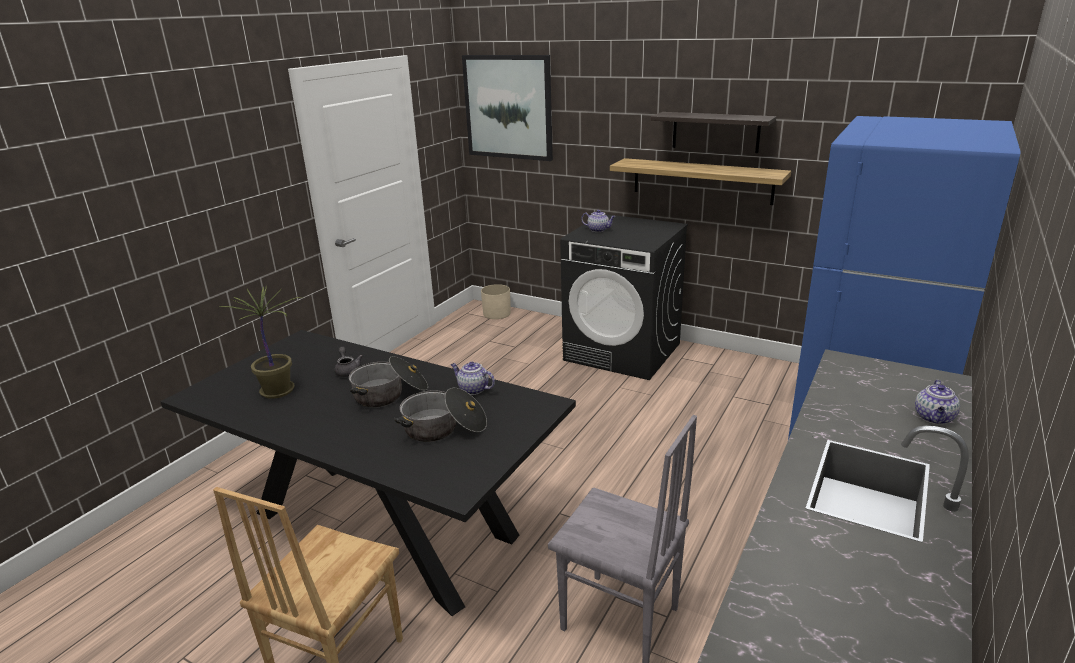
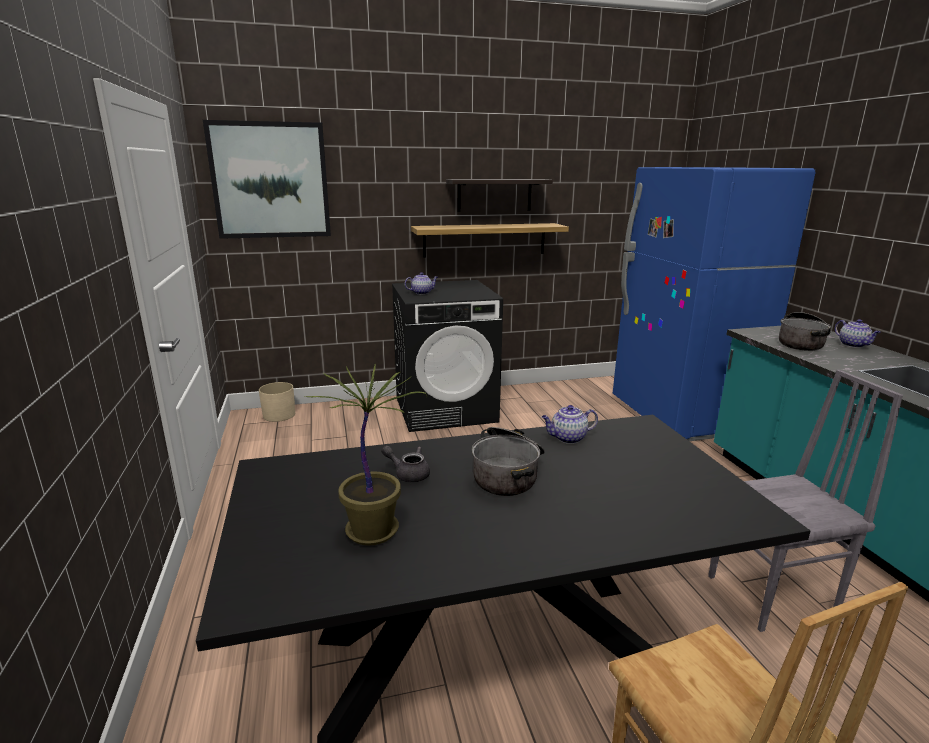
camera: 45 degrees left, 5 degrees down
cooking pot [394,388,487,442] -> cooking pot moved to [779,312,831,351]

